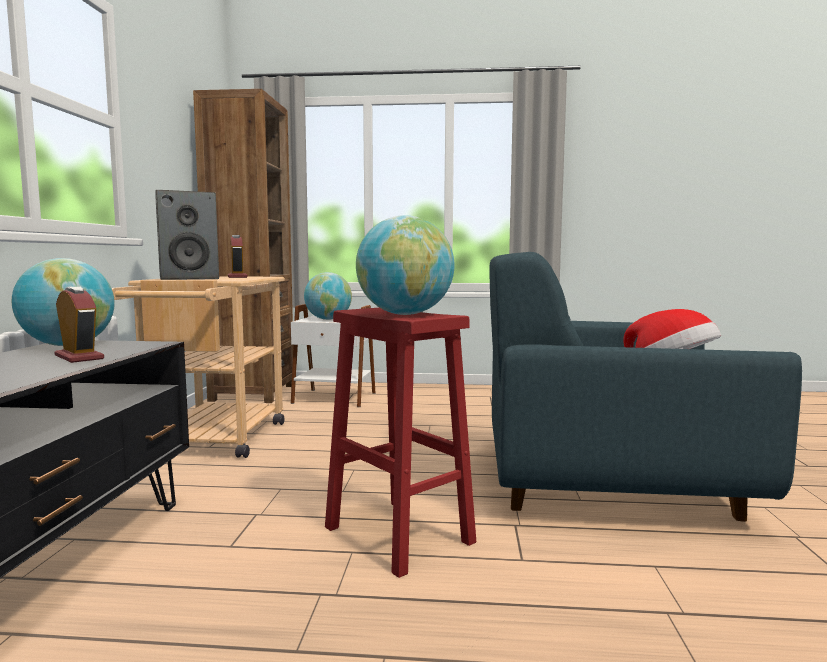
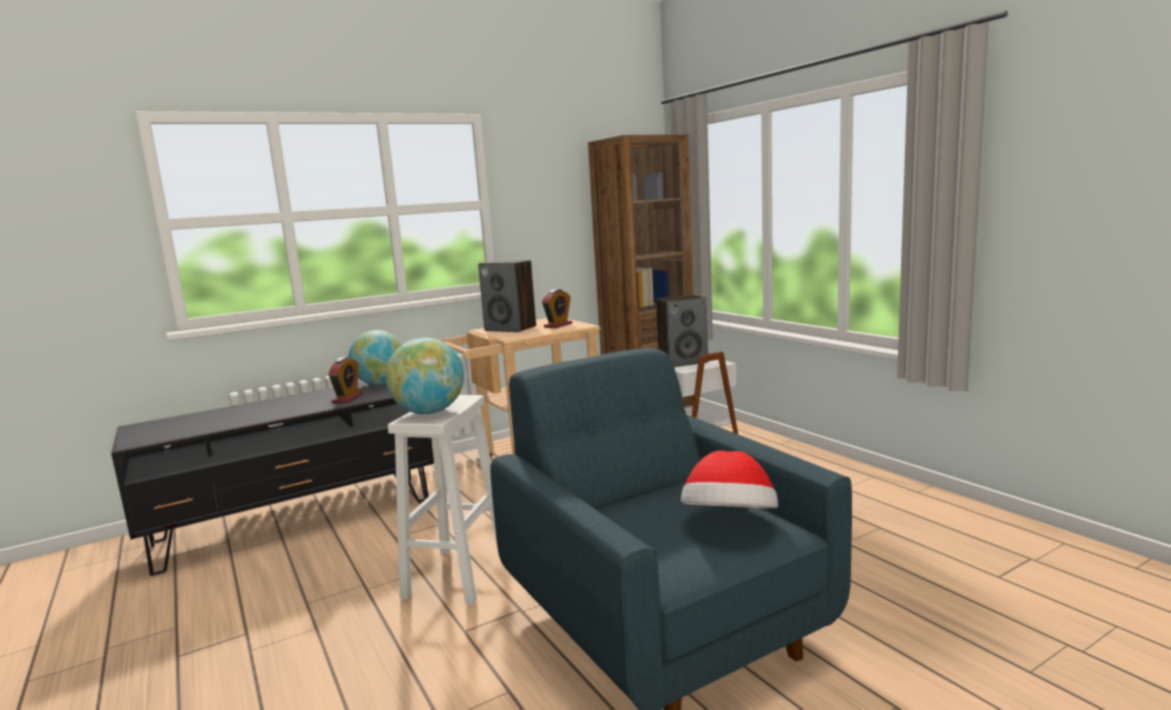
camera: 55 degrees right, 5 degrees up
globe [304,272,352,320] -> speaker [656,295,708,367]
red stool [325,308,476,578] -> white stool [388,395,497,605]

